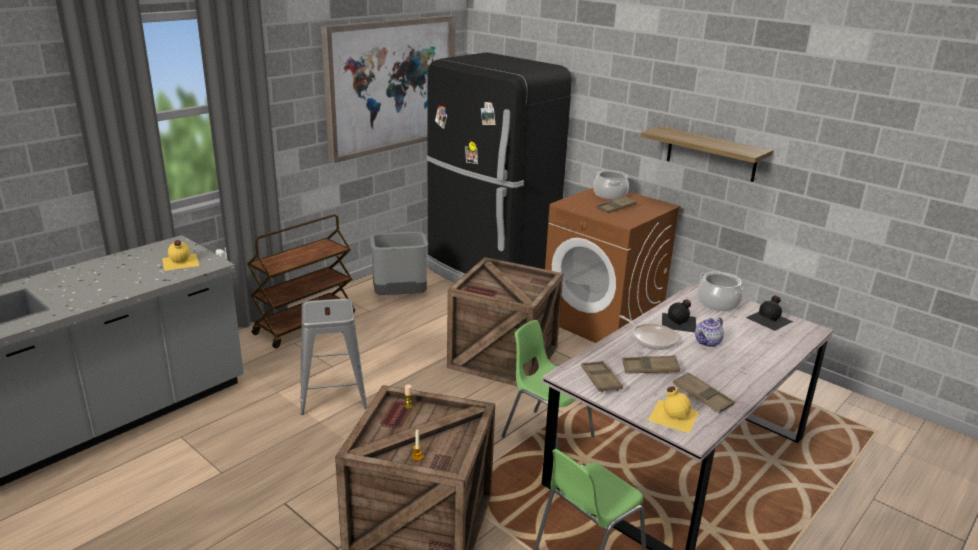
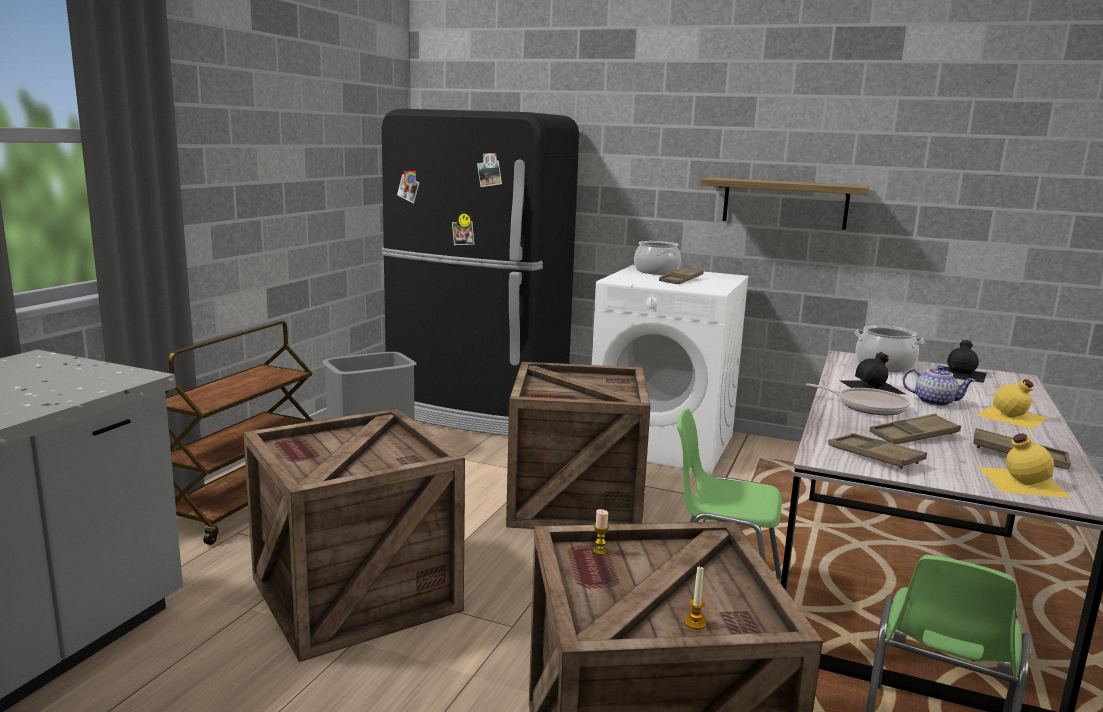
camera: 20 degrees left, 10 degrees down
yellow bottle [162,240,199,271] -> yellow bottle moved to [977,379,1047,429]
grey stool [300,299,367,415] -> crate [243,408,465,662]
picture [321,15,456,163] -> none
brown washing machine [545,188,681,343] -> white washing machine [592,265,749,474]
teapot [695,317,724,347] -> teapot turned 90 degrees counterclockwise [903,365,976,406]

